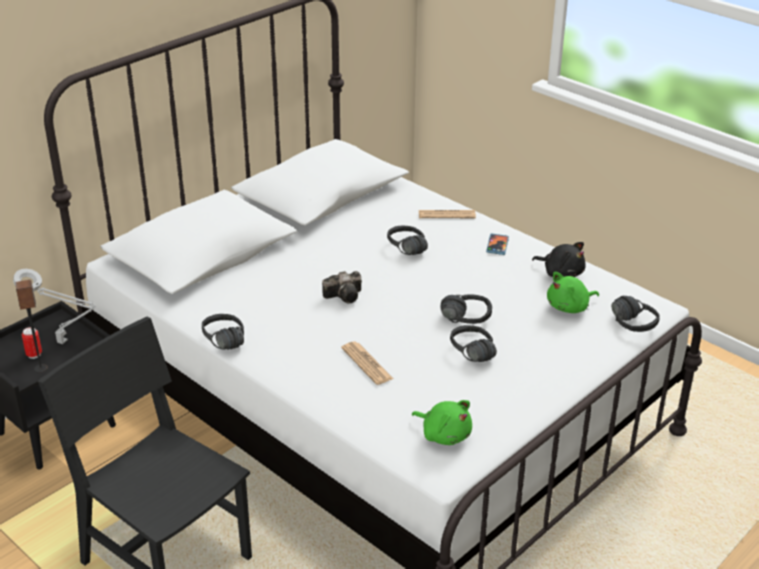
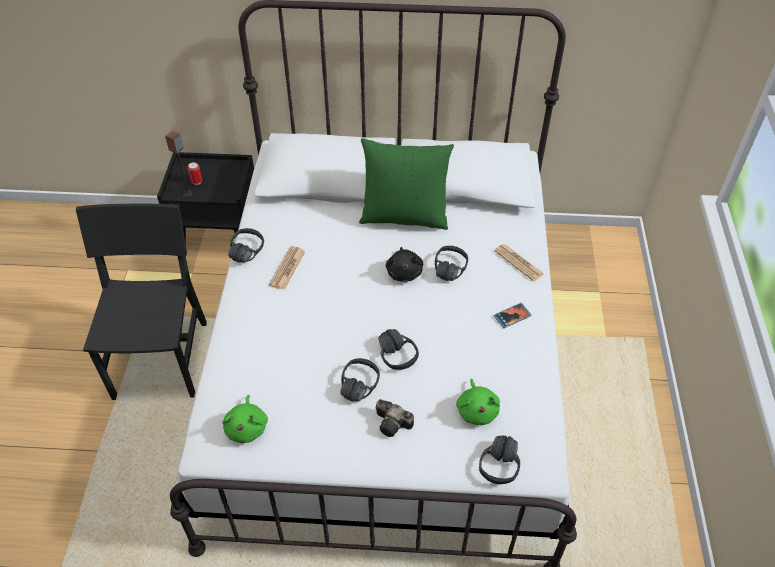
camera: 50 degrees right, 15 degrees up
grey table lamp [13,269,96,344] -> none
camera [322,271,362,304] -> camera moved to [375,399,414,437]
newspaper [341,341,394,385] -> newspaper moved to [269,246,305,290]
black plush toy [532,242,586,277] -> black plush toy moved to [386,247,423,282]
green plush toy [547,272,599,313] -> green plush toy turned 120 degrees counterclockwise [456,379,500,425]
none -> green pillow [359,138,454,230]

